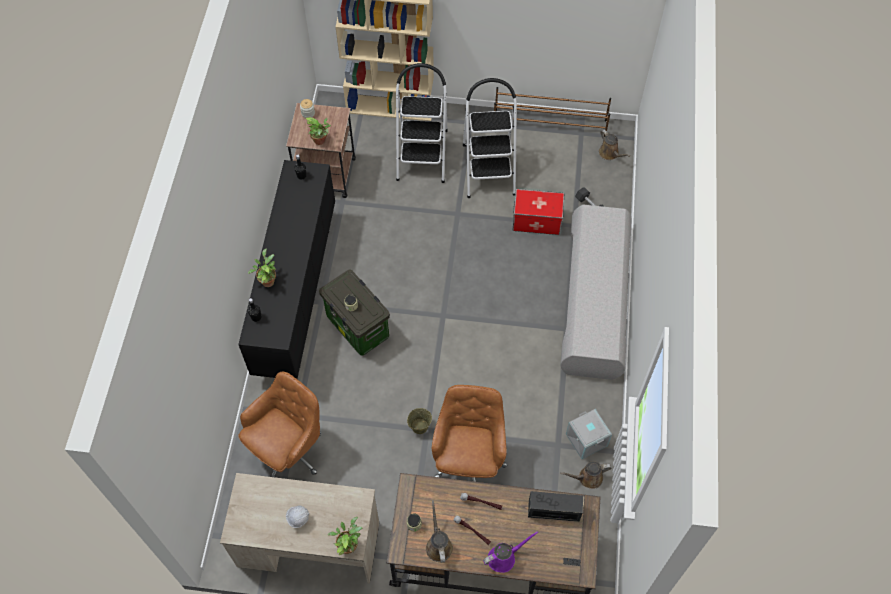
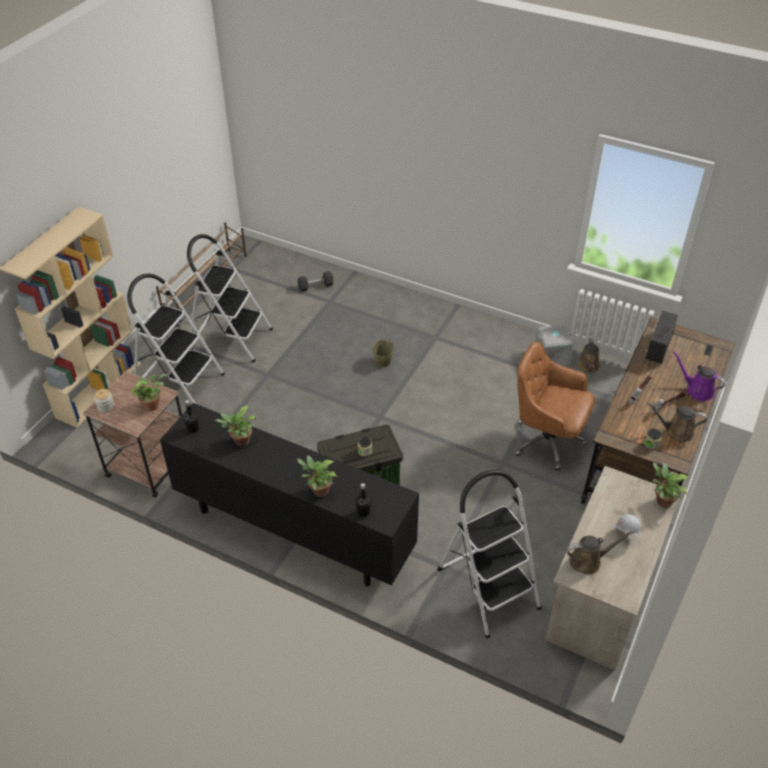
camera: 70 degrees left, 15 degrees down
brown office chair [239,372,321,478] -> step ladder [437,470,542,638]
beige bucket [407,408,432,434] -> beige bucket moved to [372,338,394,367]
purple watering can [483,531,539,573] -> purple watering can turned 45 degrees counterclockwise [673,352,726,401]
storage box [513,189,564,235] -> none
grey bench [560,205,632,380] -> none
brown watering can [599,130,630,160] -> brown watering can moved to [566,530,634,575]
none -> potted plant [215,406,257,447]

